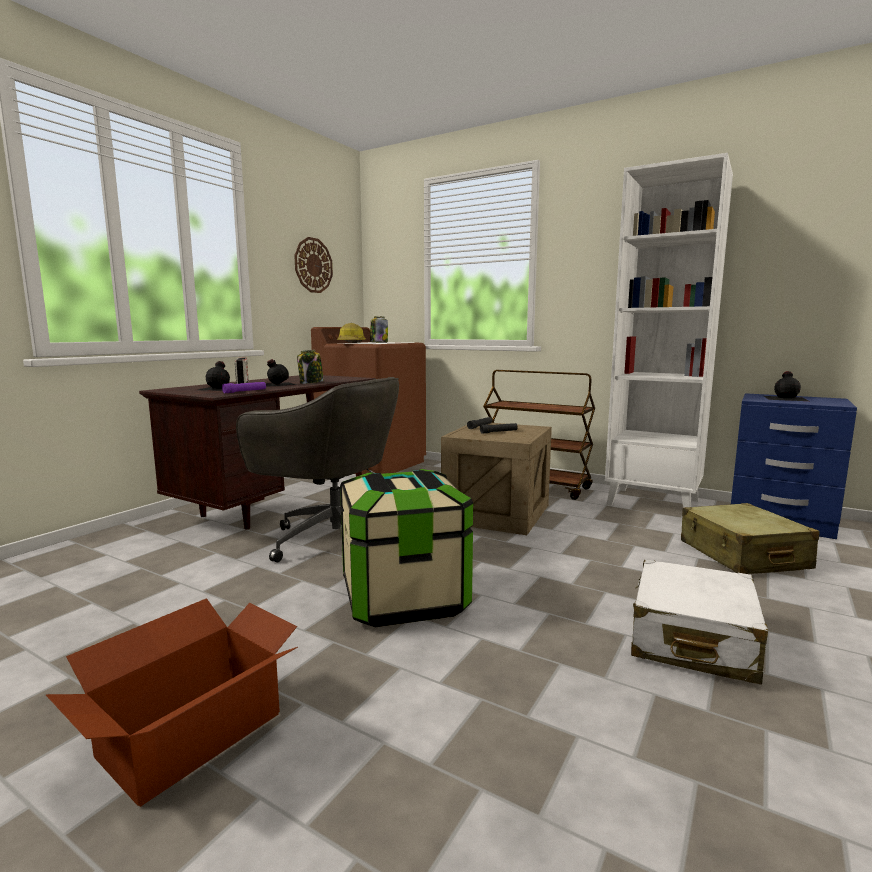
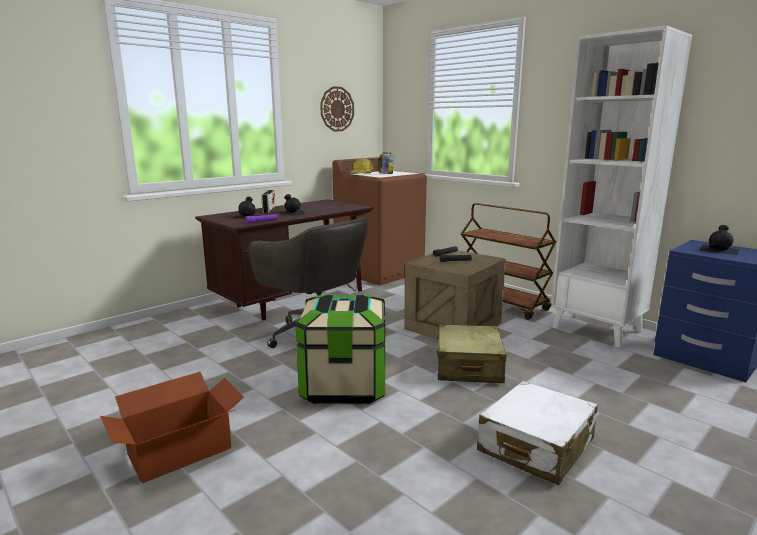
camera: 15 degrees right, 5 degrees up
jar [297,350,324,384] -> none
beige suitcase [681,503,819,574] -> beige suitcase moved to [436,324,507,383]

